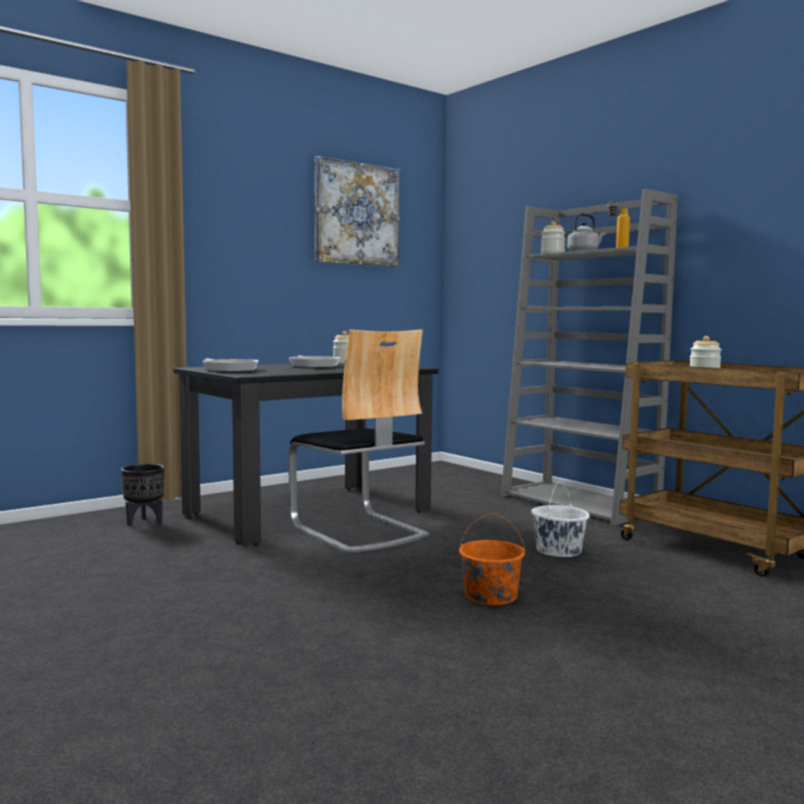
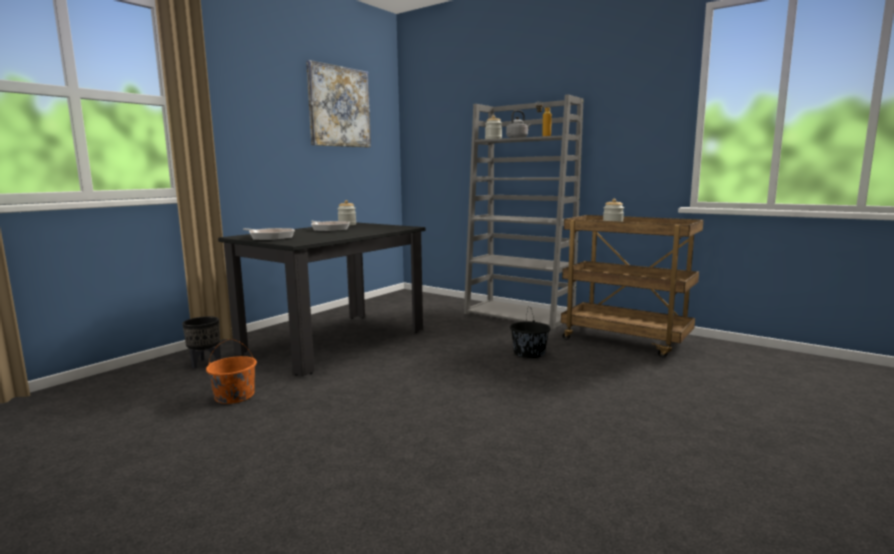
camera: 15 degrees left, 5 degrees up
chair [288,329,430,553] -> none
orange bucket [459,513,525,605] -> orange bucket moved to [206,339,257,404]
white bucket [531,482,590,557] -> black bucket [510,306,551,358]

